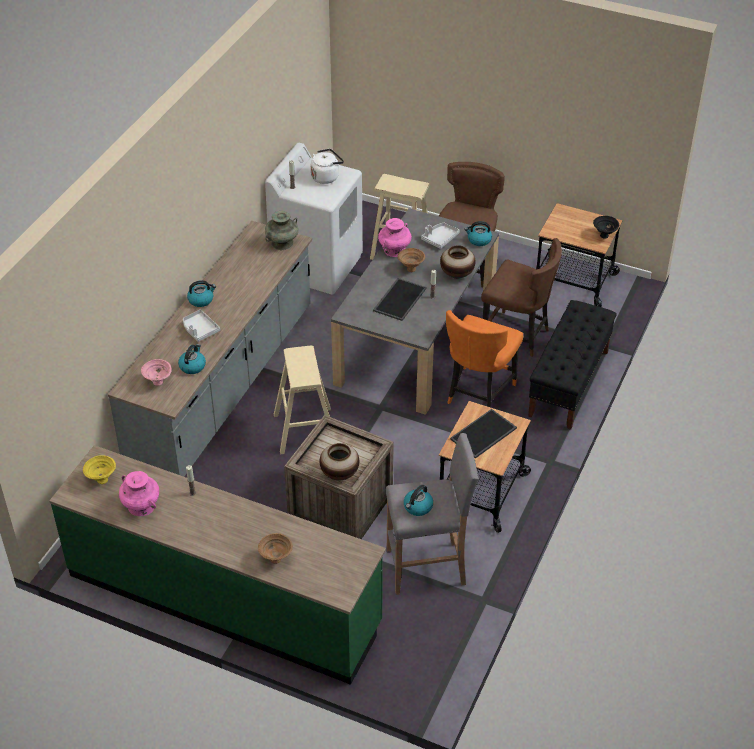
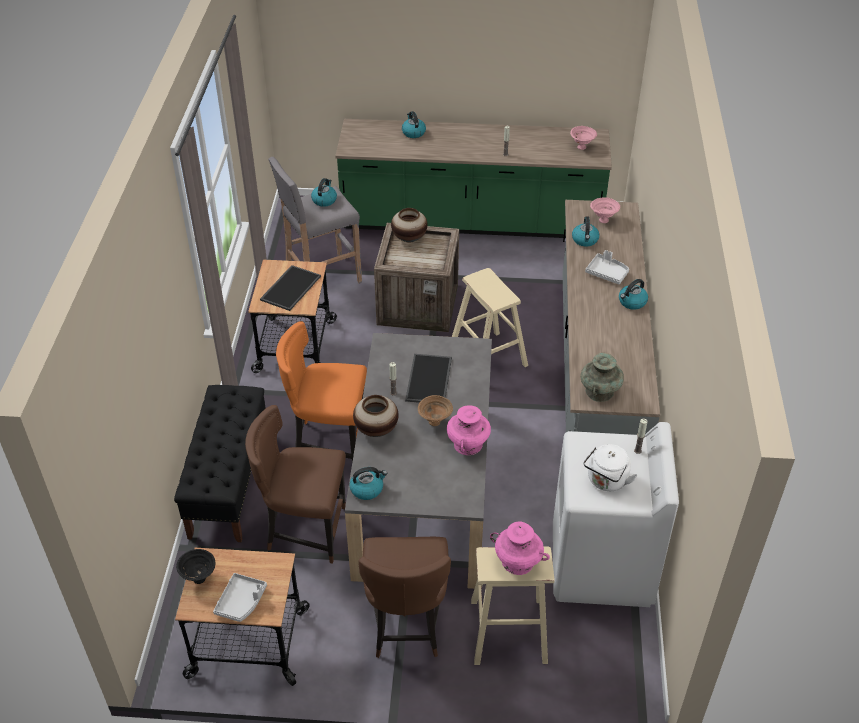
camera: 160 degrees right, 0 degrees up
yellow bowl [83,455,116,484] -> pink bowl [570,126,597,150]
pink vase [119,471,159,516] -> pink vase moved to [490,522,550,575]
brown bowl [258,533,293,564] -> kettle [402,111,426,138]
grey tray [421,222,460,249] -> grey tray moved to [213,573,267,622]
orange chair [446,310,523,407] -> orange chair turned 90 degrees counterclockwise [276,321,367,462]

